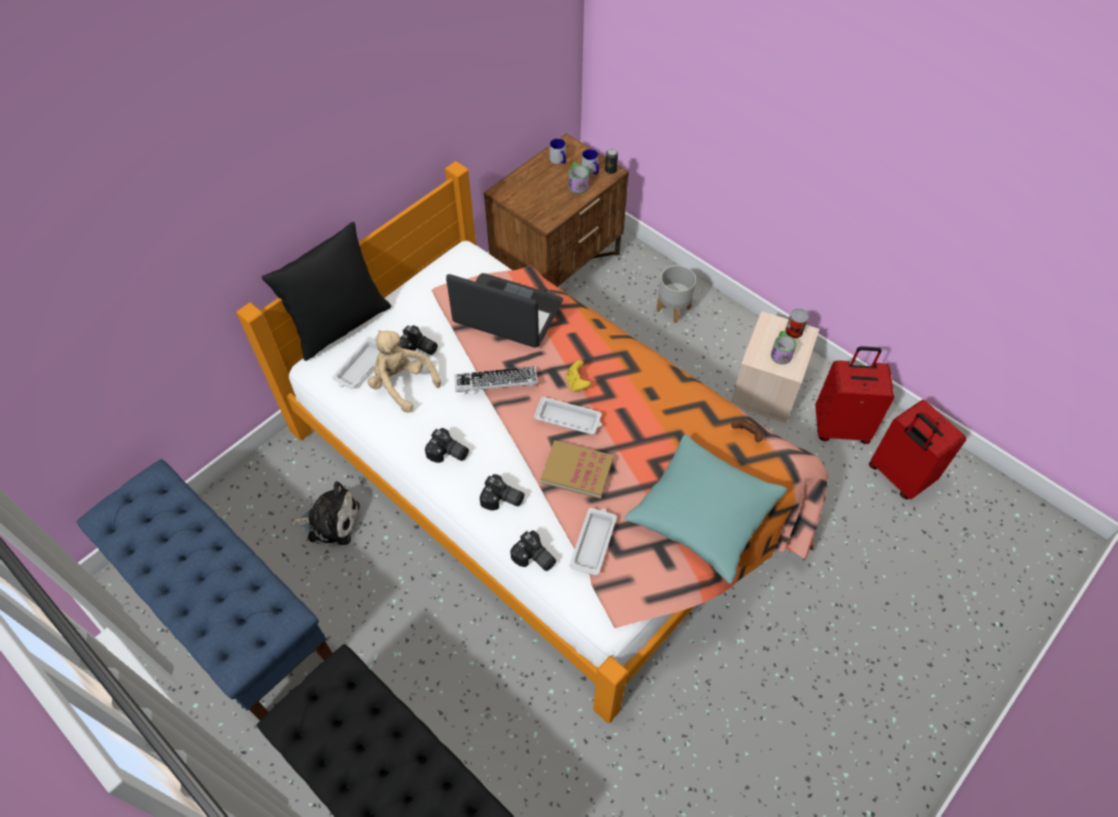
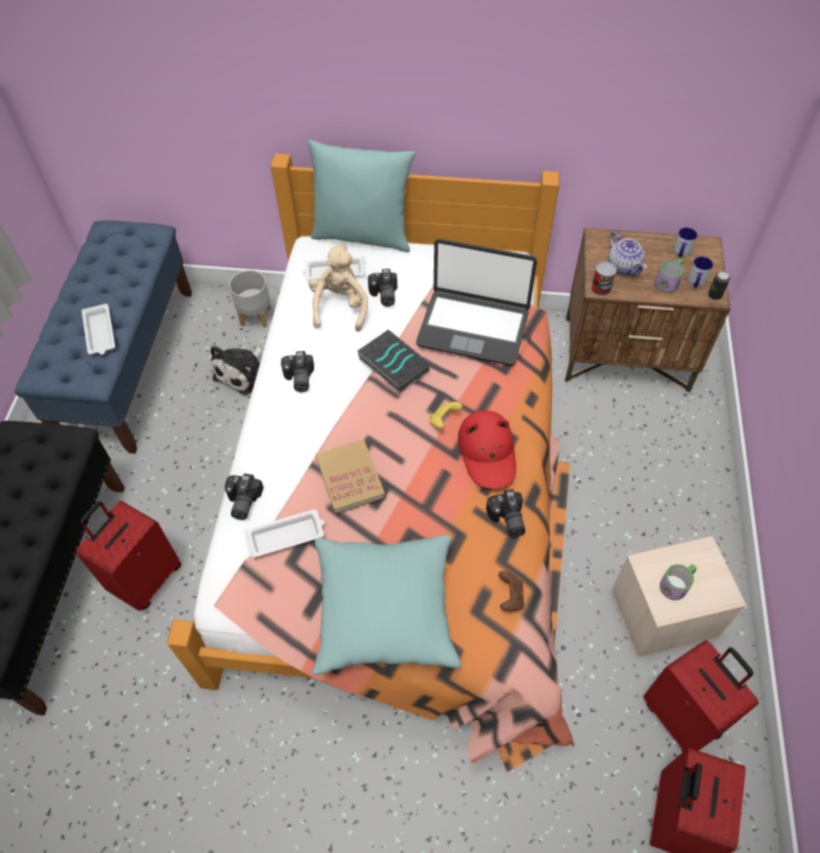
camera: 55 degrees right, 0 degrees up
black pillow [262,222,391,361] -> turquoise pillow [308,140,415,252]
plush toy [290,481,360,547] -> plush toy turned 60 degrees clockwise [211,345,263,395]
laptop [446,273,563,348] -> laptop turned 120 degrees clockwise [416,239,537,365]
keyboard [455,366,538,394] -> book [357,330,430,394]
camera [480,474,524,511] -> camera moved to [486,489,525,537]
white tray [534,397,602,435] -> white tray moved to [82,304,115,355]
grey planter [656,265,696,323] -> grey planter moved to [229,270,271,328]
can [785,308,809,338] -> can moved to [591,261,617,296]
none -> red suitcase [76,501,181,611]
none -> red hat [458,410,516,489]
none -> teapot [608,232,647,276]

